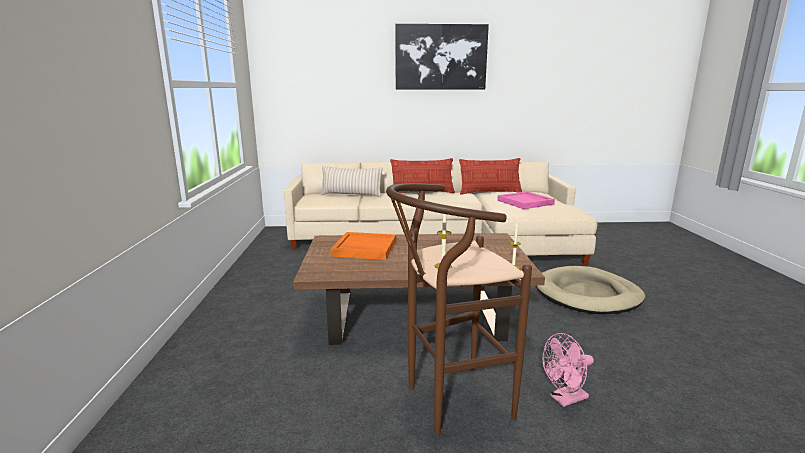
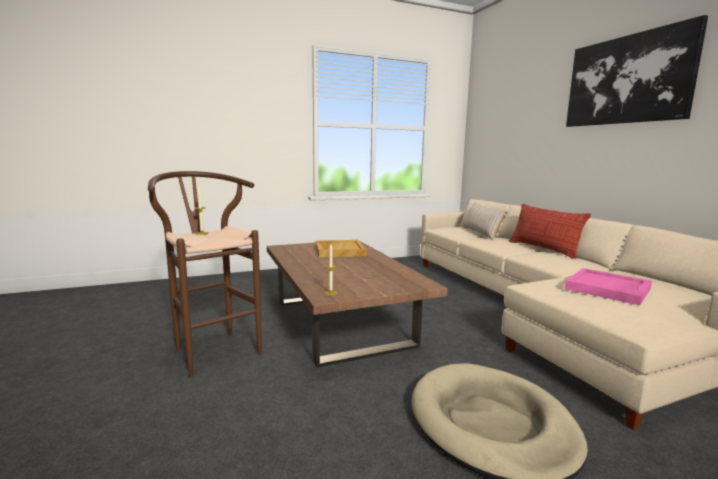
camera: 70 degrees right, 5 degrees down
orange tray [331,232,396,260] -> beige tray [316,240,366,258]
pillow [459,158,522,194] -> none
pink fan [543,333,594,407] -> none

